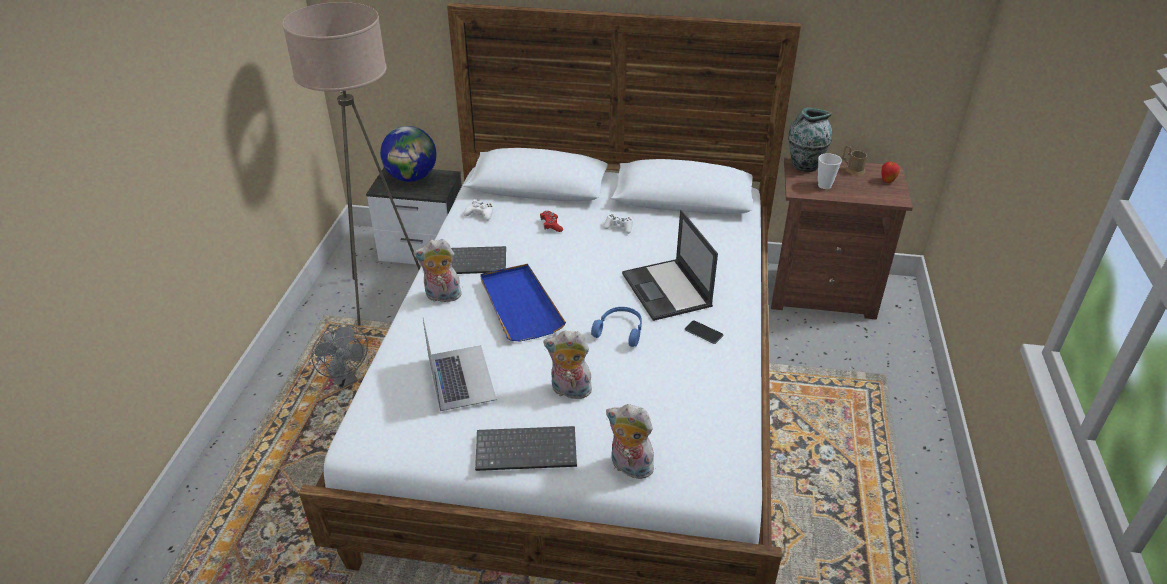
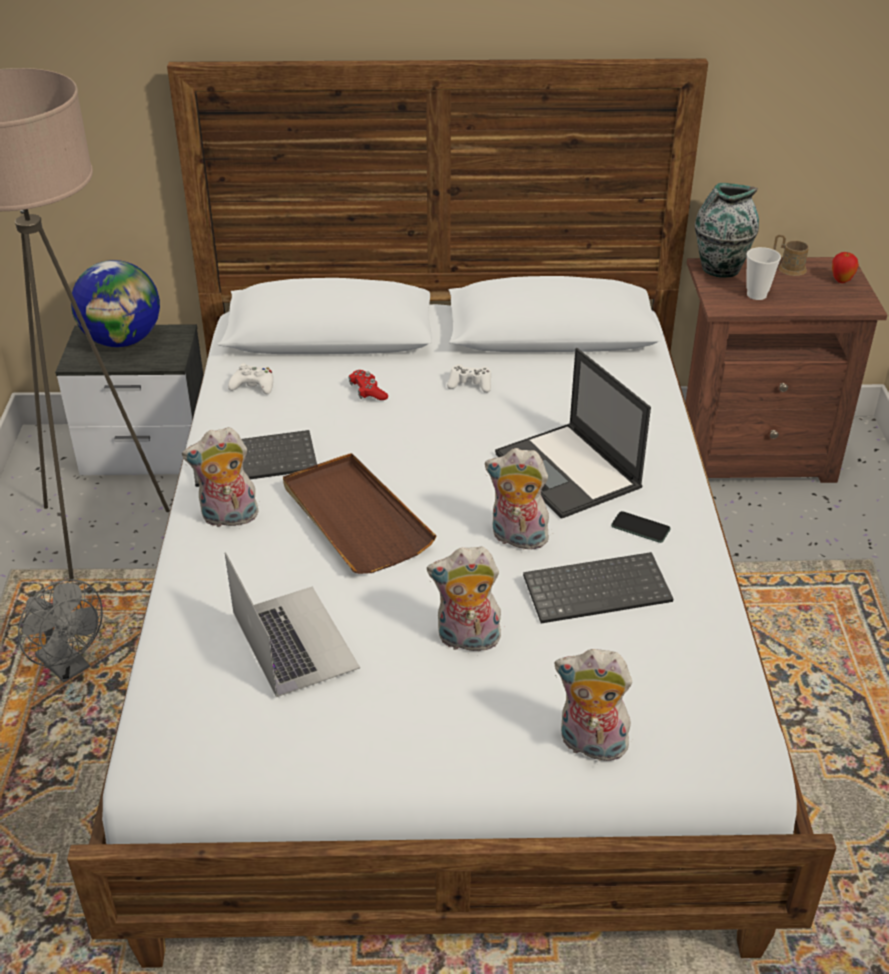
camera: 10 degrees left, 0 degrees up
keyboard [475,426,577,471] -> keyboard moved to [523,552,673,624]
blue tray [480,264,566,341] -> brown tray [283,453,436,574]
blue headphones [591,307,642,347] -> plush toy [485,448,549,550]

